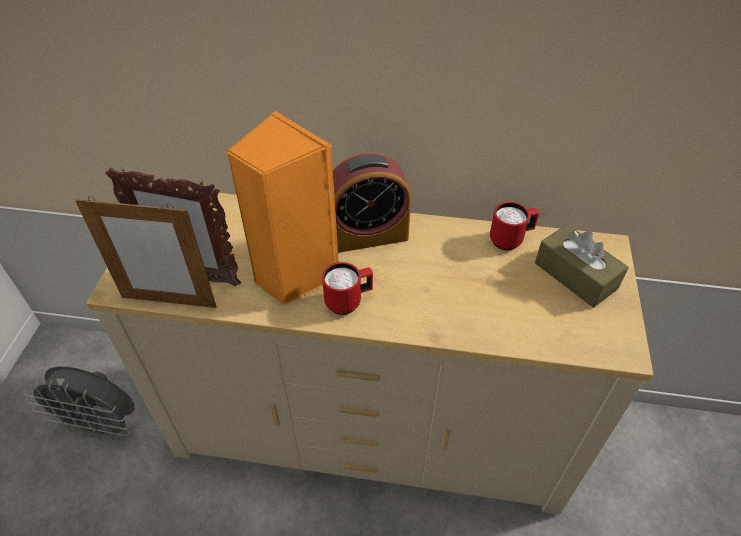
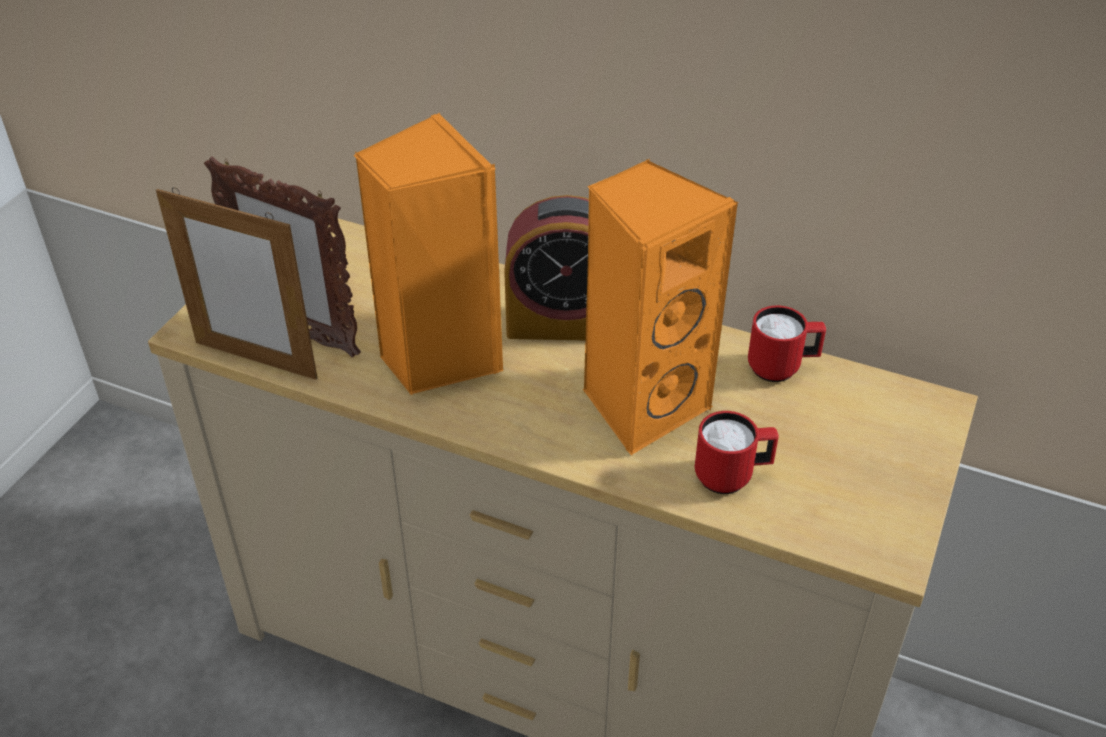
camera: 15 degrees right, 5 degrees down
grey fan [24,366,135,442] -> none
red mug [322,262,373,315] -> red mug moved to [695,411,779,494]
brown tissue box [535,224,629,308] -> none
none -> orange speaker [583,159,738,455]

